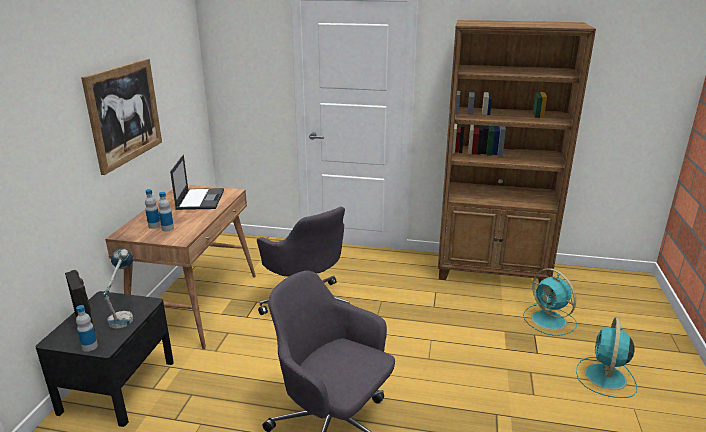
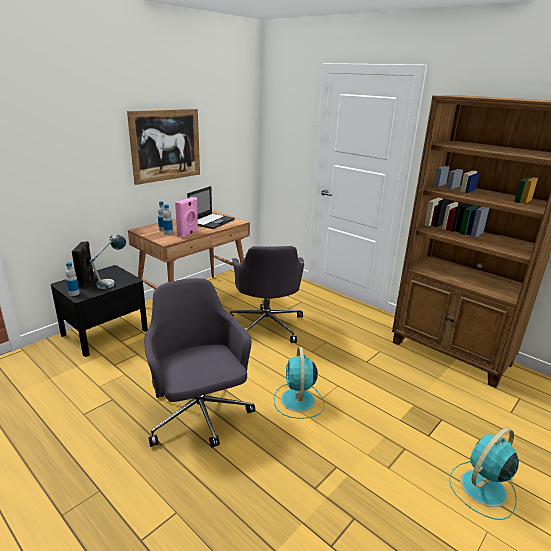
camera: 30 degrees right, 0 degrees up
turquoise fan [523,268,577,336] -> turquoise fan moved to [274,347,325,419]
none -> pink speaker [175,197,198,238]

